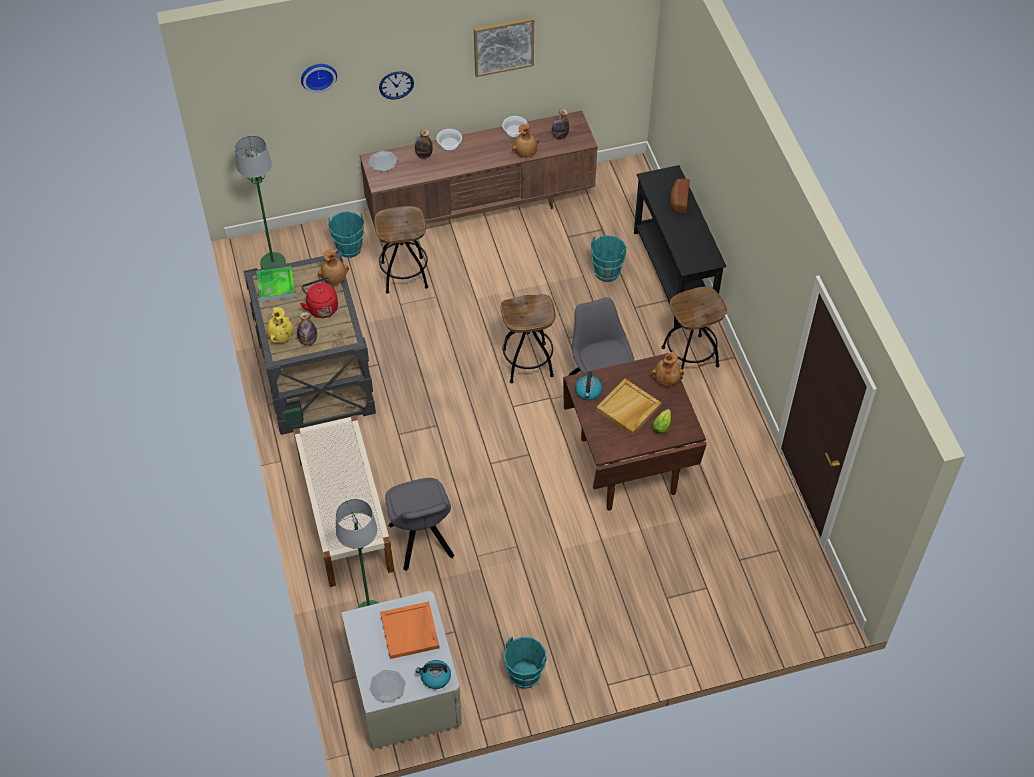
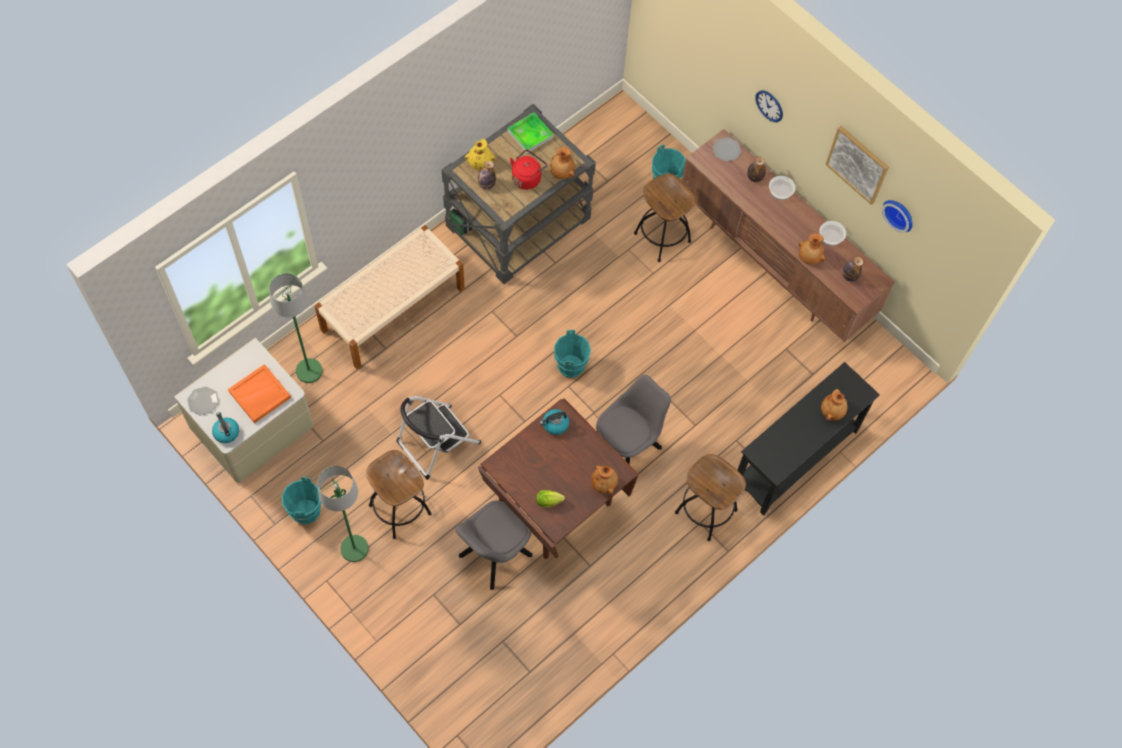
camera: 60 degrees right, 10 degrees up
green floor lamp [235,135,286,269] -> green floor lamp moved to [318,466,369,562]
wall clock [301,64,337,93] -> wall clock moved to [882,200,913,233]
grey chair [385,478,454,571] -> grey chair moved to [455,500,532,590]
brown stool [501,294,556,383] -> brown stool moved to [366,450,431,539]
turquoise bucket [591,235,627,282] -> turquoise bucket moved to [554,330,591,378]
beige tray [596,379,661,435] -> none
bread [670,178,690,214] -> brown vase [821,389,848,421]
none -> step ladder [397,396,481,480]

